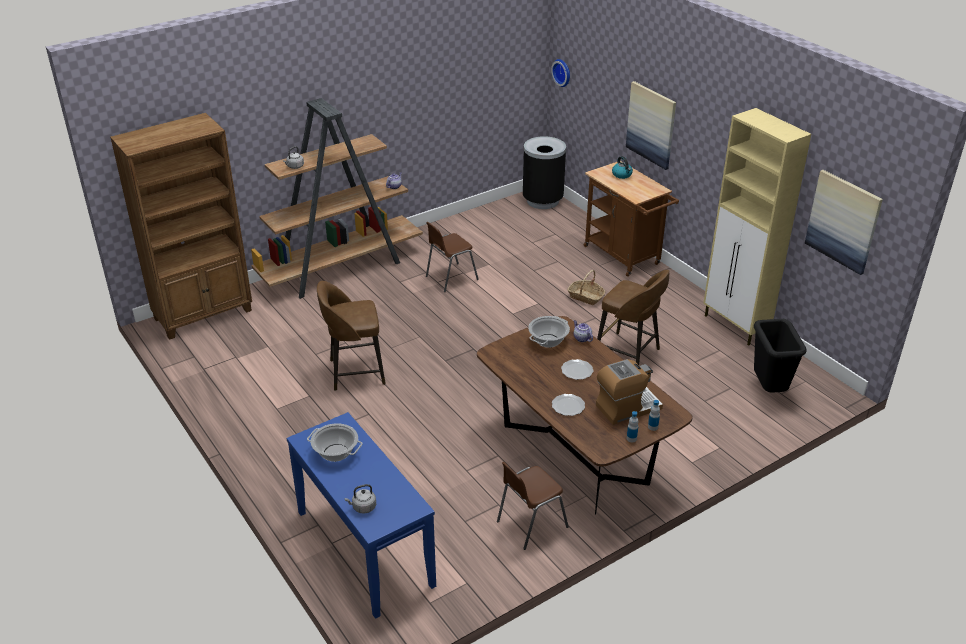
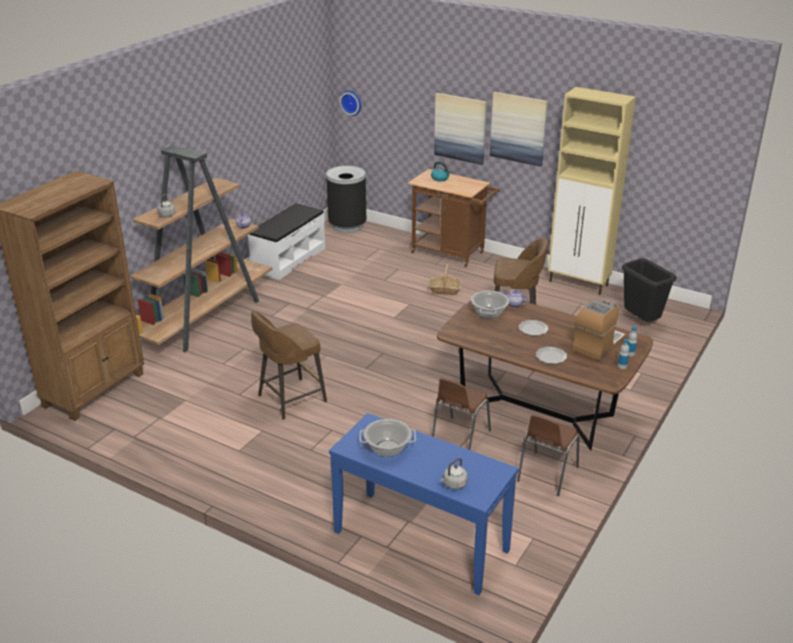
camera: 25 degrees left, 5 degrees down
brown chair [426,222,479,292] -> brown chair moved to [432,378,491,450]
picture [805,170,883,275] -> picture moved to [490,92,548,167]
none -> white bench [248,203,325,280]

